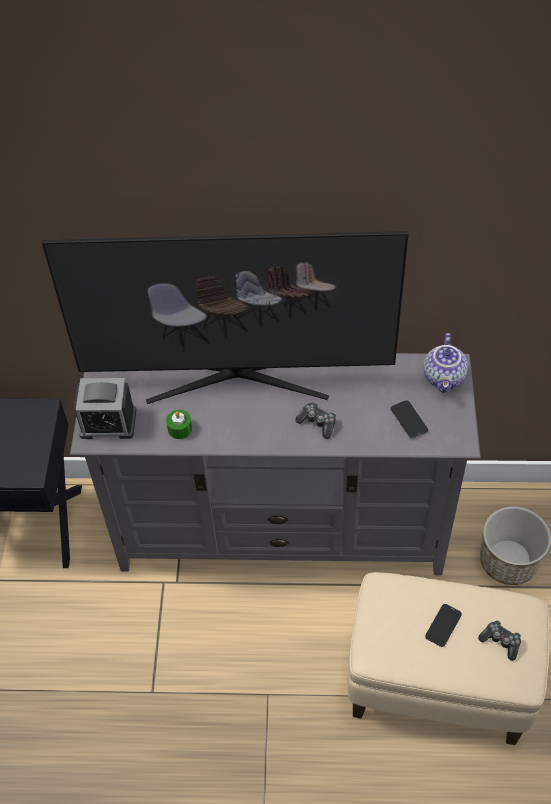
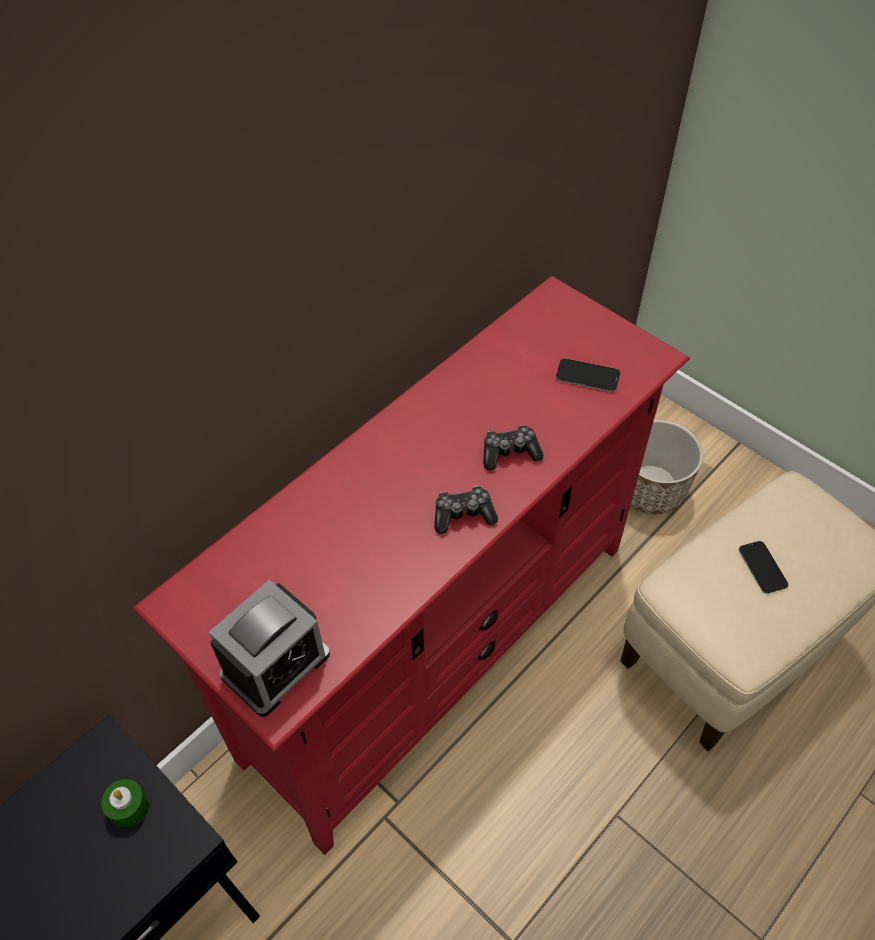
camera: 50 degrees left, 0 degrees up
television [42,231,409,404] -> none
grey tv stand [70,353,481,575] -> red tv stand [133,276,690,855]
green candle [166,410,192,439] -> green candle moved to [101,779,149,828]
teapot [423,333,468,393] -> none
game controller [478,620,521,661] -> game controller moved to [435,486,498,534]

